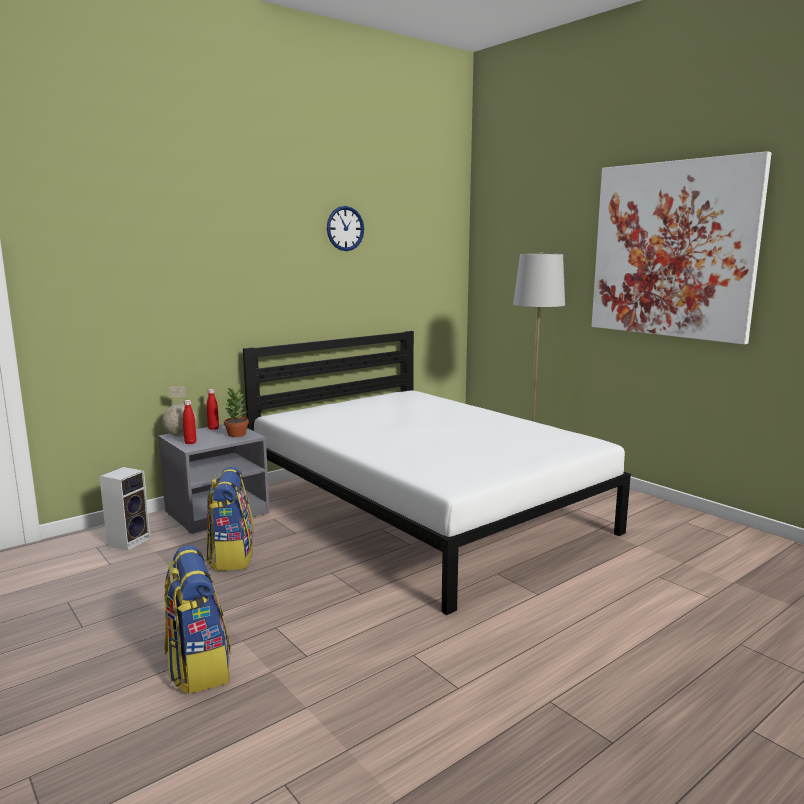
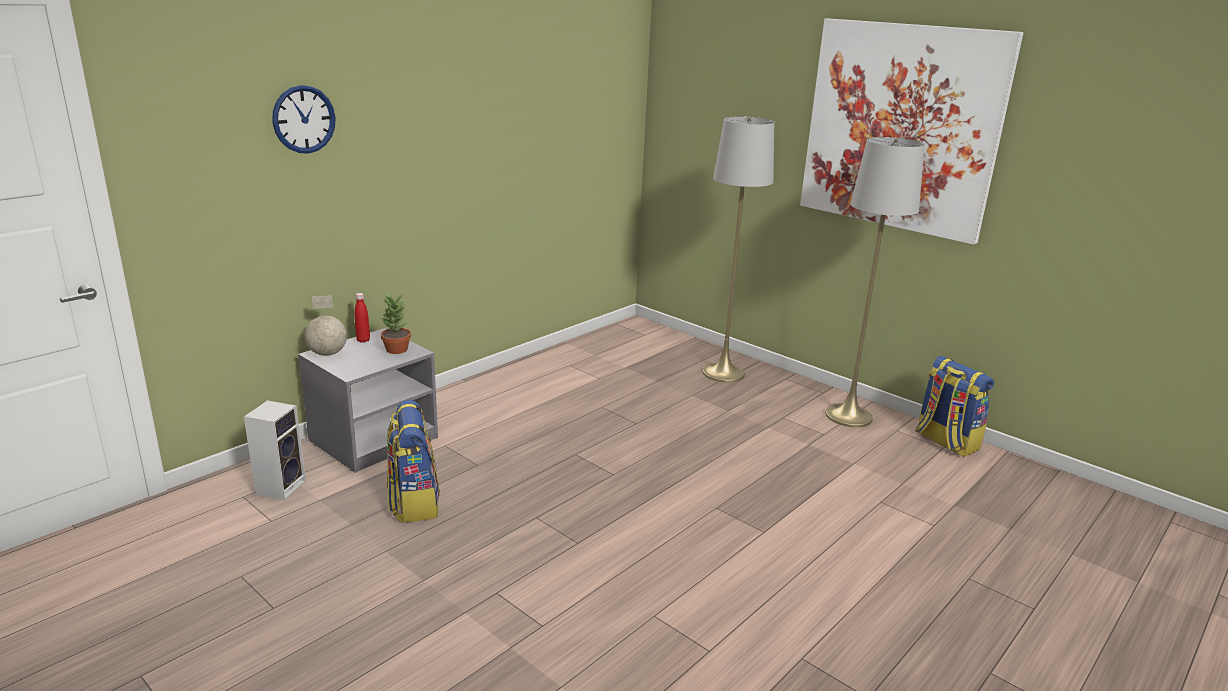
camera: 10 degrees left, 10 degrees up
backpack [164,545,231,694] -> backpack moved to [915,356,994,457]
red bottle [183,400,197,444] -> none
white bed [243,331,631,615] -> none
wall clock [327,206,364,251] -> wall clock moved to [272,85,336,154]
none -> grey floor lamp [825,137,925,427]

